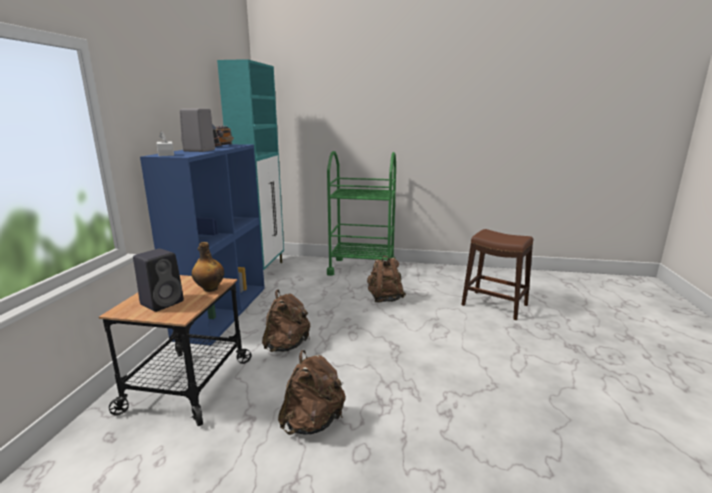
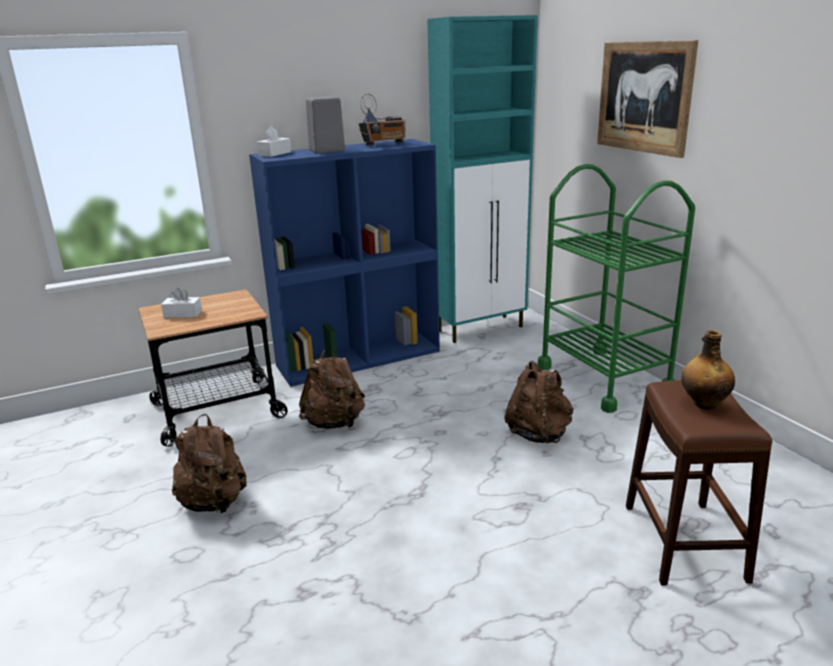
camera: 55 degrees right, 5 degrees up
black speaker [133,248,184,312] -> white tissue box [161,288,202,318]
bottle [192,242,224,292] -> bottle moved to [681,330,735,410]
none -> picture [597,40,698,158]

